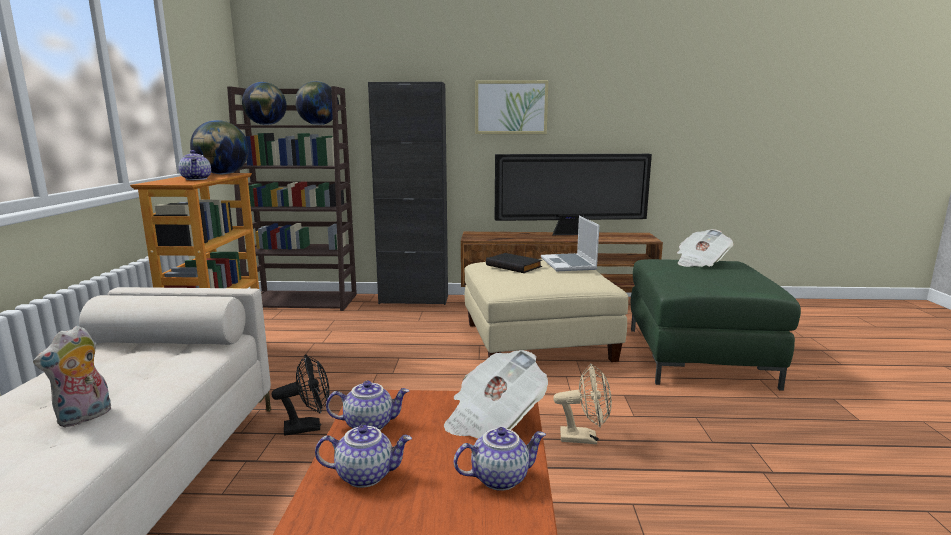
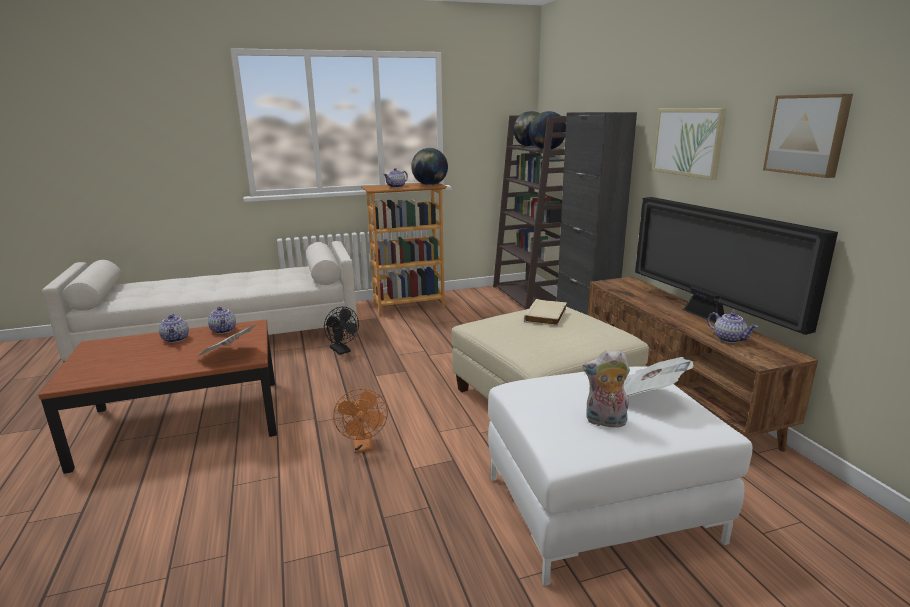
camera: 70 degrees right, 5 degrees up
plush toy [33,326,111,427] -> plush toy moved to [583,350,630,427]
teapot [454,427,546,491] -> teapot moved to [707,312,758,343]
black book [486,253,542,273] -> beige book [524,299,567,326]
laptop [541,216,599,271] -> none
beige fan [553,364,612,444] -> orange fan [333,389,388,453]
green ottoman [631,259,801,391] -> white ottoman [488,366,753,586]
none -> picture [763,94,853,178]

